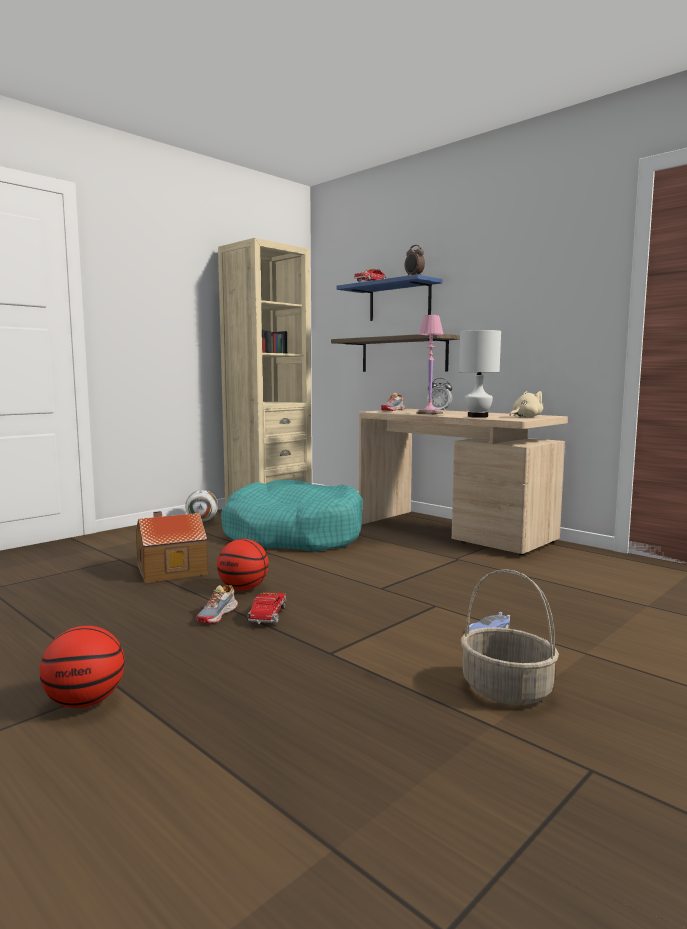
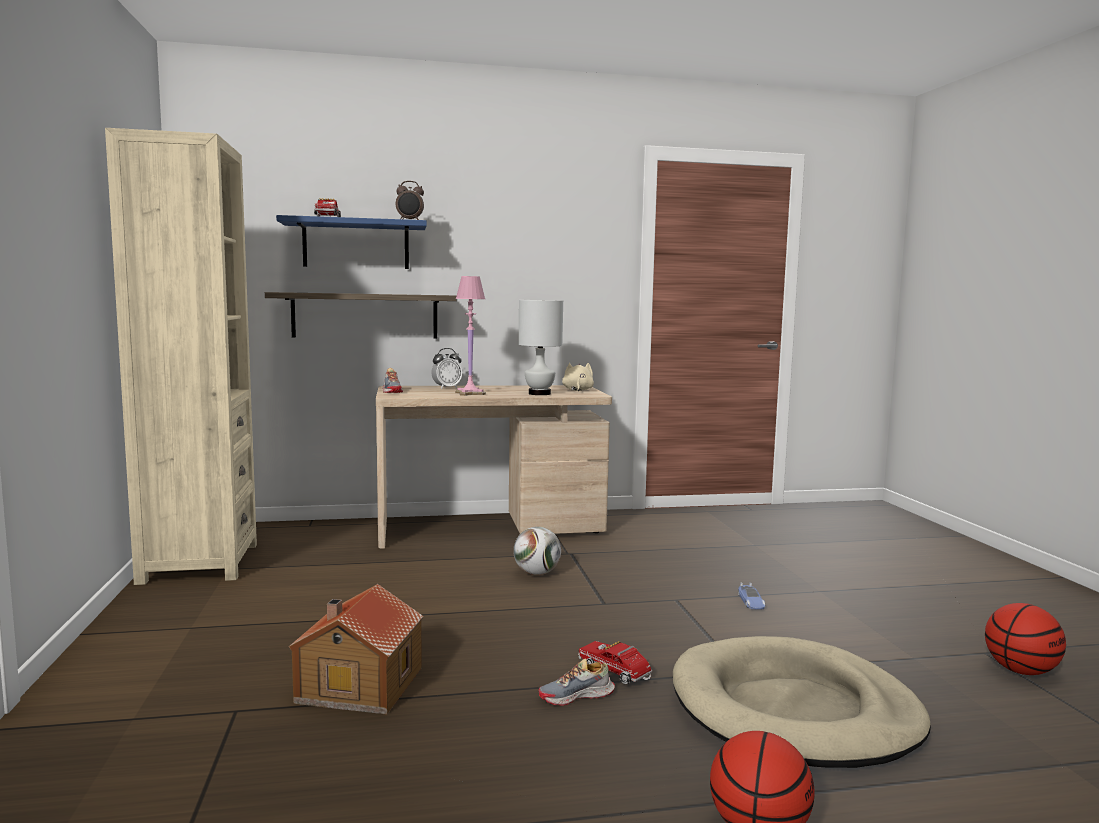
camera: 55 degrees left, 0 degrees up
football [185,490,218,522] -> football moved to [513,527,561,575]
shoe [197,585,238,623] -> shoe turned 105 degrees clockwise [538,659,615,706]
basketball [217,539,269,591] -> basketball moved to [985,603,1066,675]
turquoise dog bed [221,480,363,552] -> none
basket [461,569,559,705] -> none
none -> beige dog bed [673,636,931,768]

